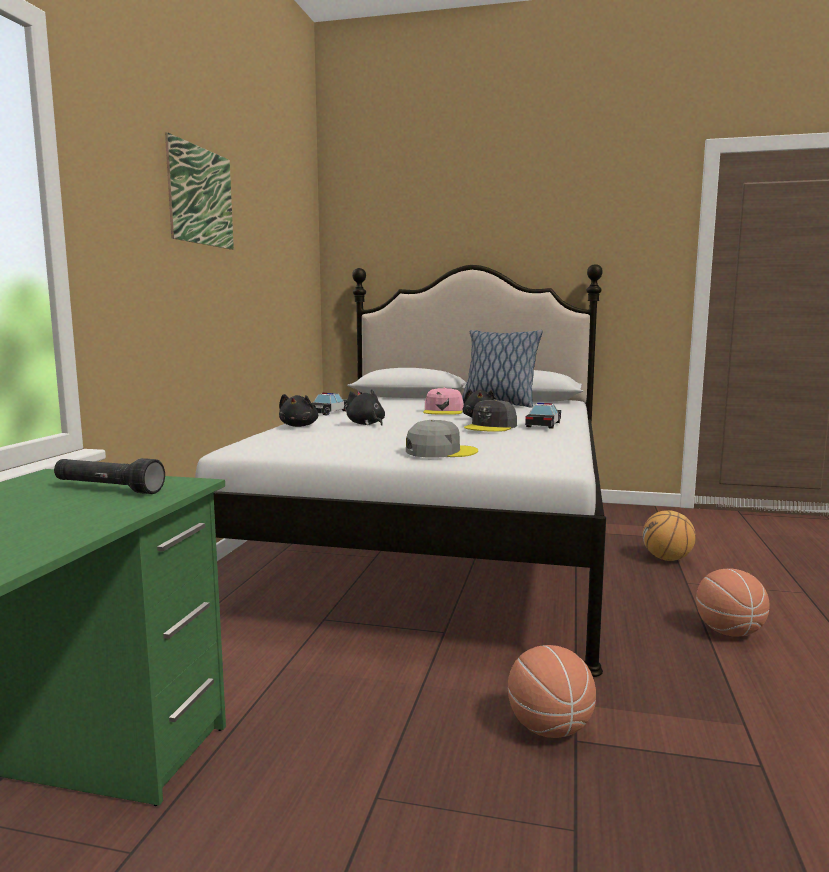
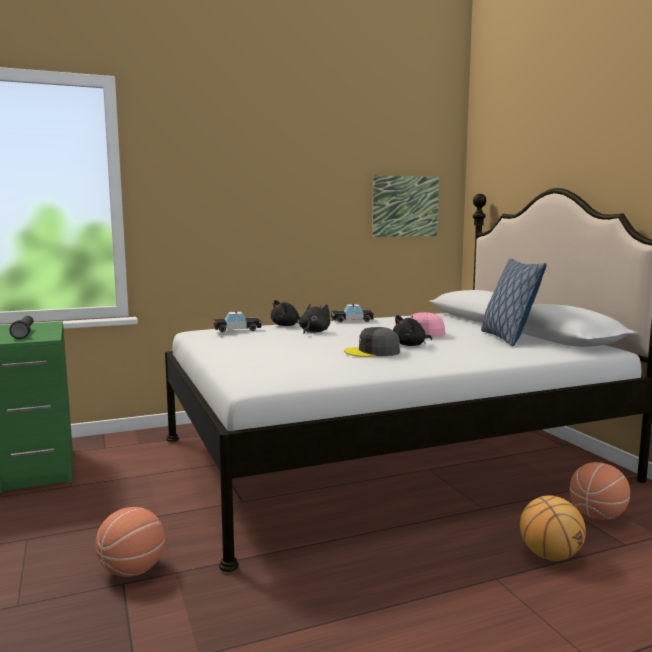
camera: 55 degrees right, 0 degrees up
picture [165,132,234,250] -> picture moved to [372,175,439,237]
grey cap [406,420,478,458] -> none
toy car [525,403,561,429] -> toy car moved to [214,311,261,332]
basketball [696,569,770,637] -> basketball moved to [569,462,630,520]

